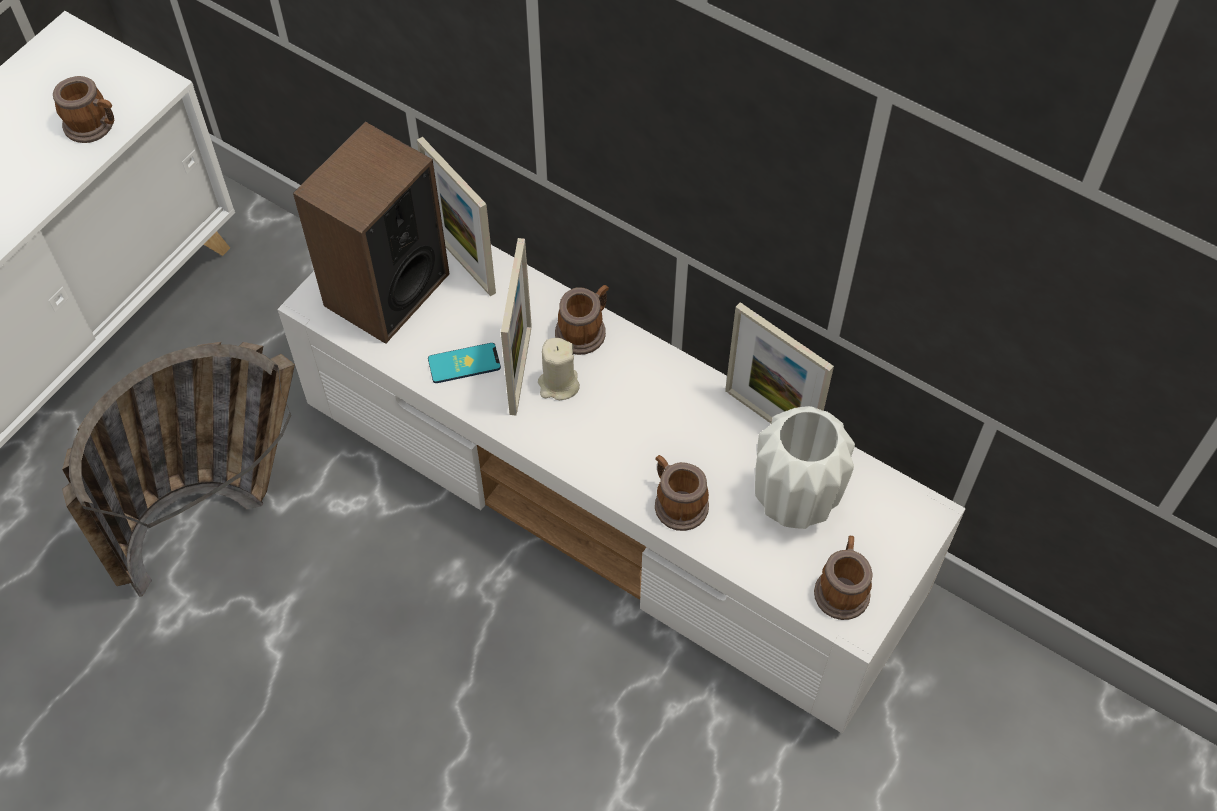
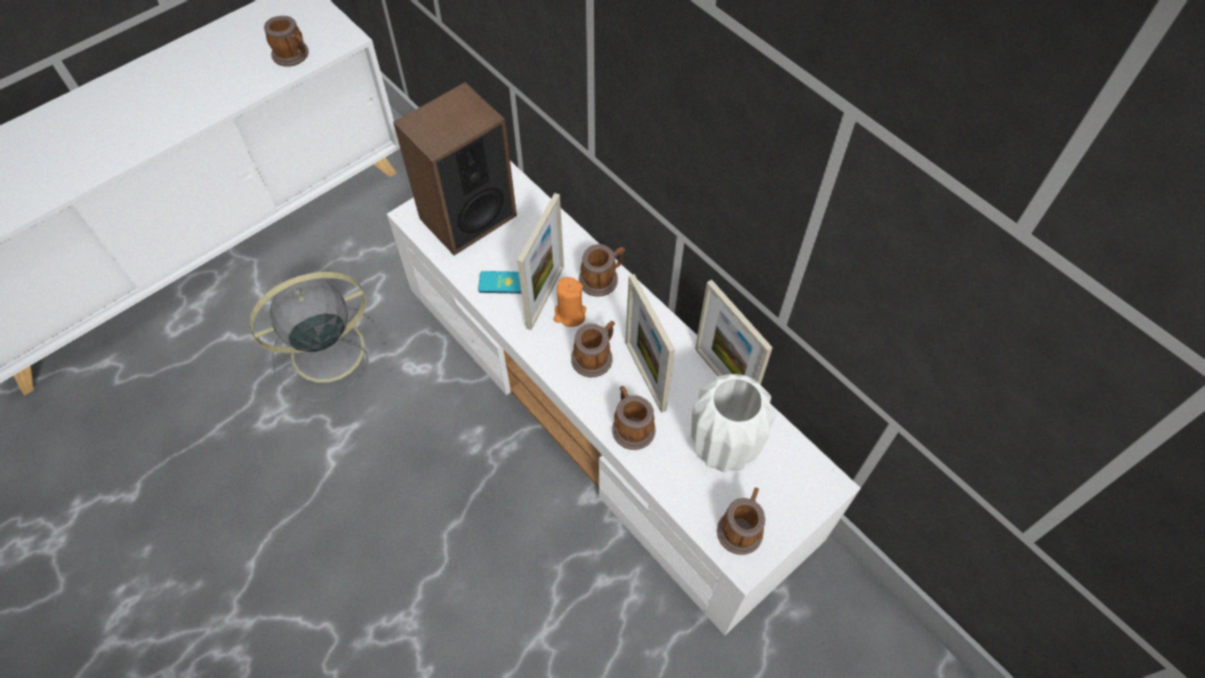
camera: 15 degrees right, 0 degrees up
basket [62,342,295,597] -> grey fan [249,272,388,402]
picture frame [417,137,496,296] -> picture frame moved to [626,274,675,413]
beige candle [538,338,580,400] -> orange candle [554,277,586,327]
none -> mug [571,321,615,377]

